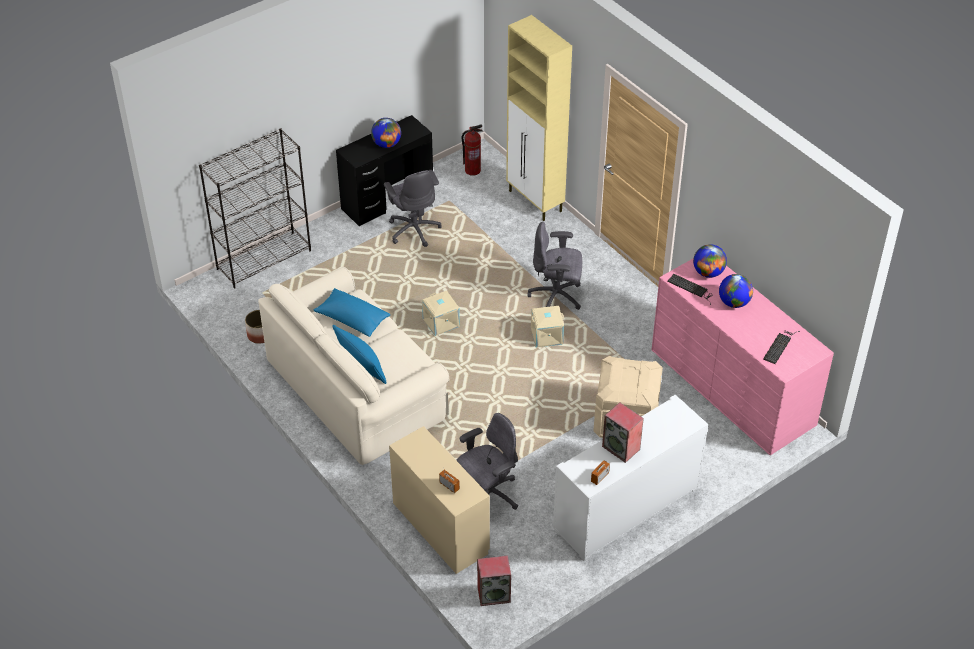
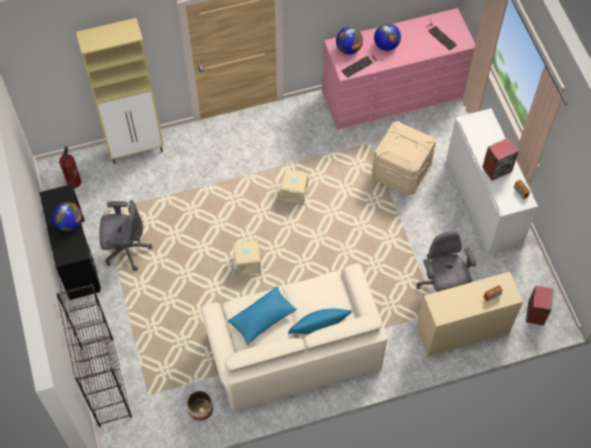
camera: 70 degrees left, 15 degrees up
grey office chair [528,222,582,310] -> none

